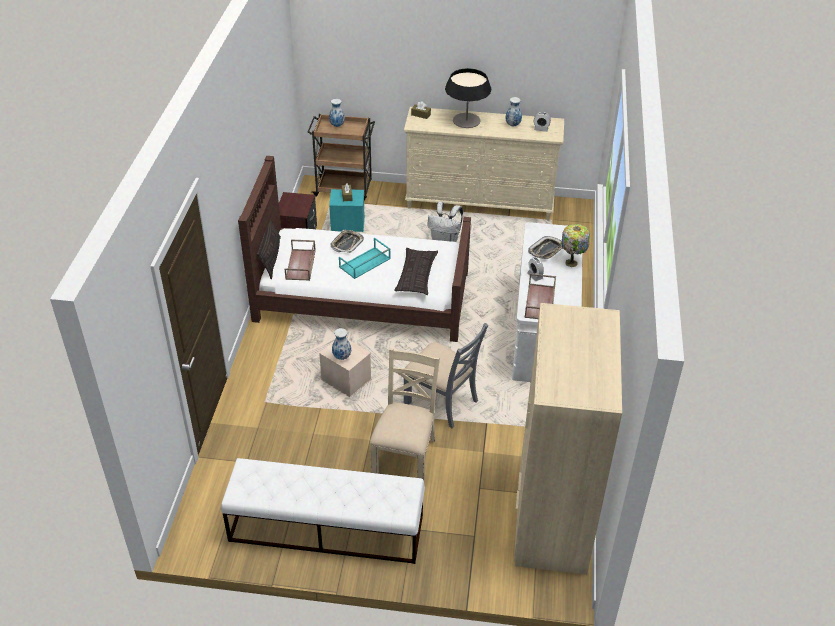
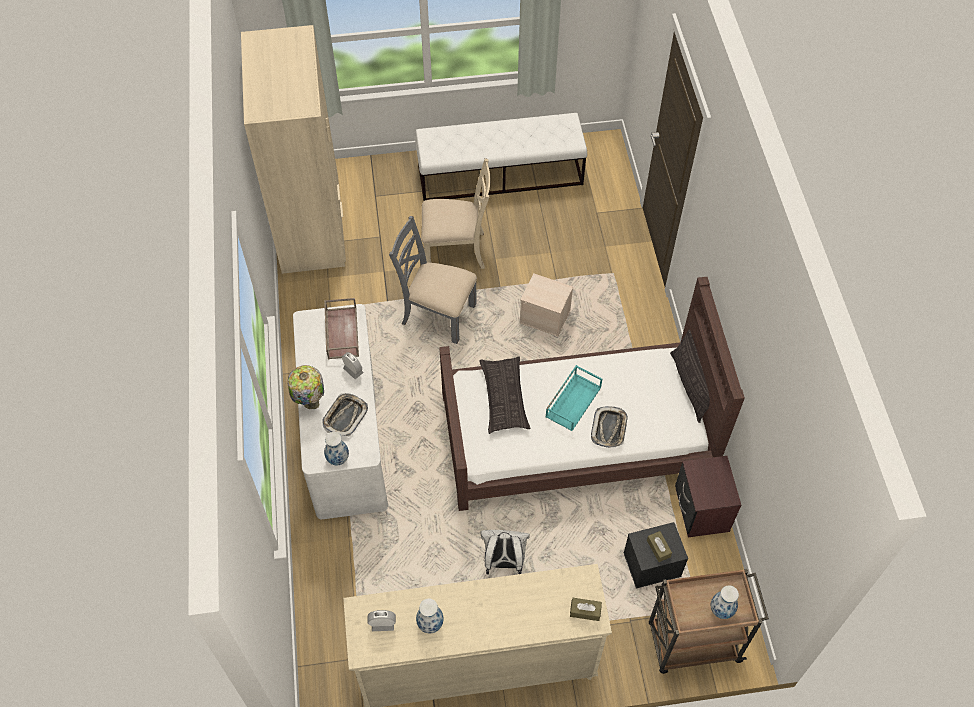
camera: 165 degrees right, 15 degrees up
brown tray [285,240,316,281] -> none
turquoise storage box [329,189,365,232] -> black storage box [623,522,688,589]
vase [332,328,351,360] -> vase moved to [324,432,349,465]
beige chair [370,349,440,482] -> beige chair turned 90 degrees counterclockwise [421,158,491,269]
table lamp [445,68,491,128] -> none

